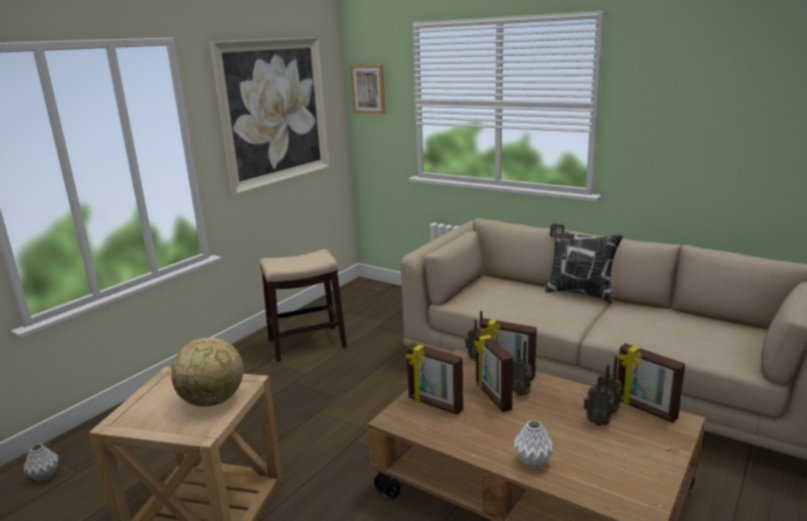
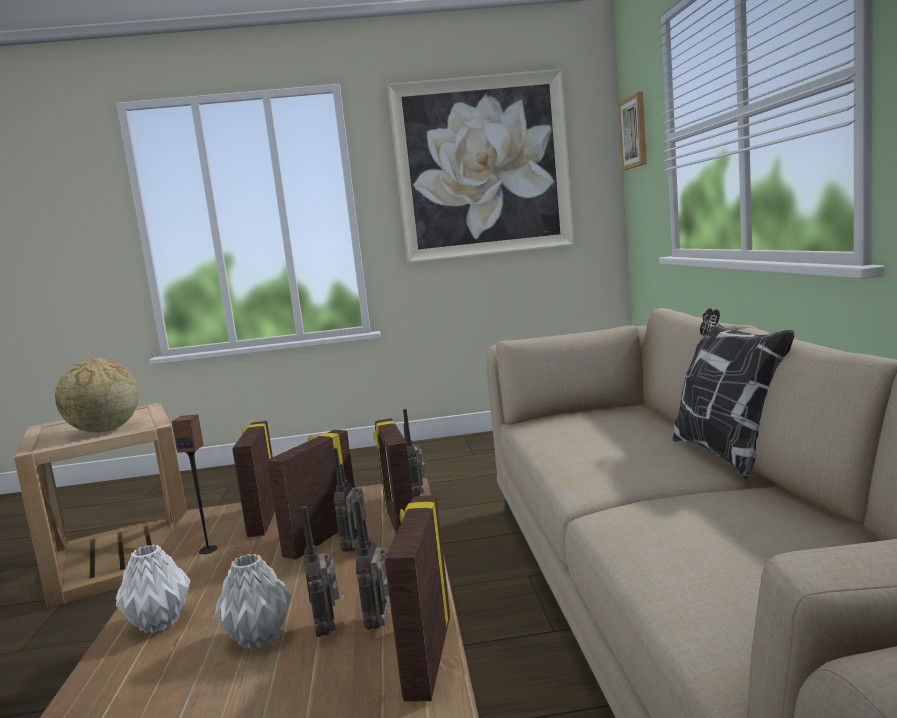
camera: 50 degrees right, 10 degrees down
grey vase [23,444,59,482] -> grey vase moved to [214,554,292,649]
stool [260,249,347,362] -> none
none -> speaker [172,415,217,554]

